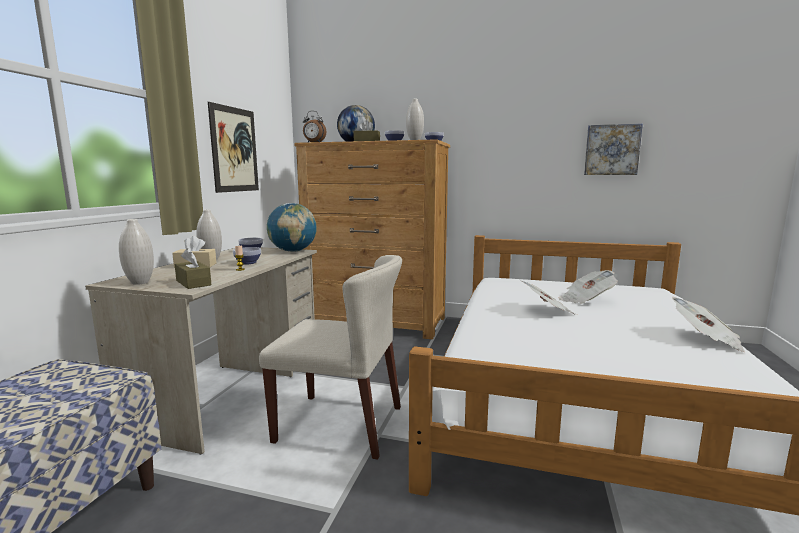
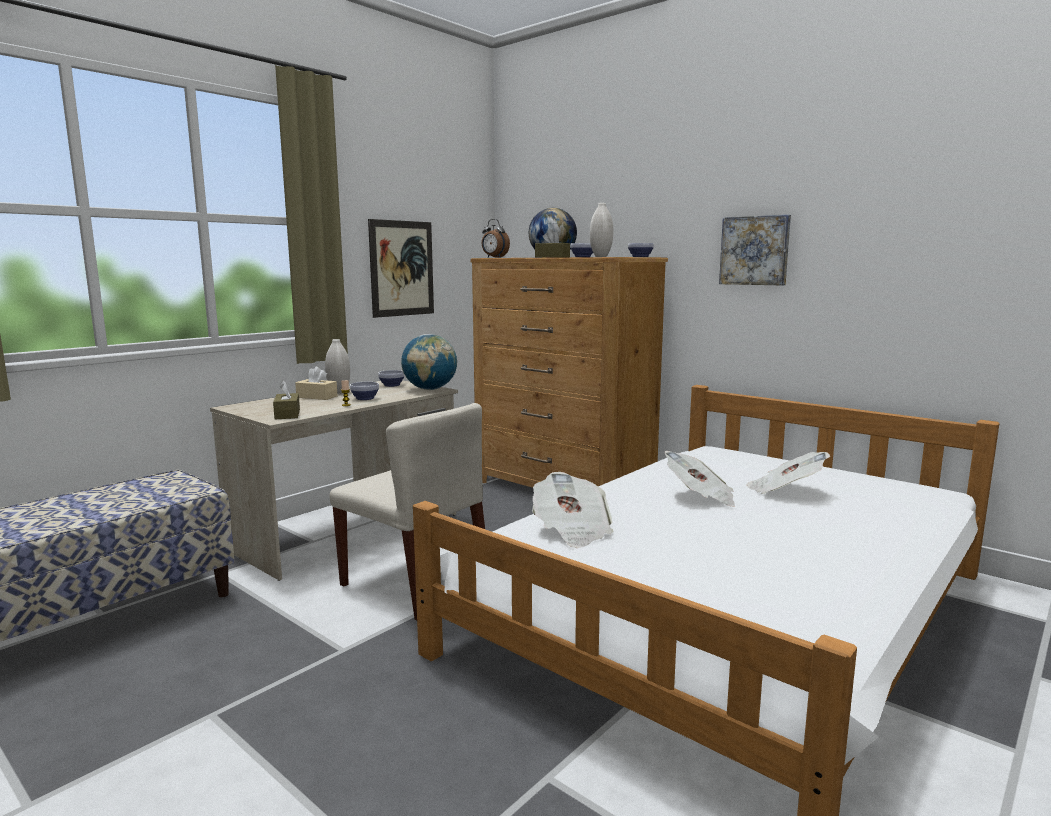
camera: 25 degrees right, 0 degrees up
white vase [119,219,154,285] -> none
picture [584,124,643,175] -> picture moved to [719,215,791,285]
newspaper [672,297,745,352] -> newspaper moved to [532,472,613,548]

